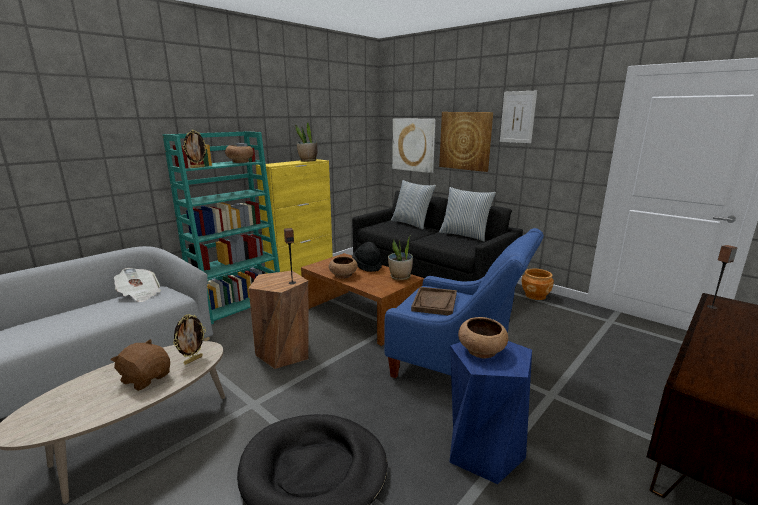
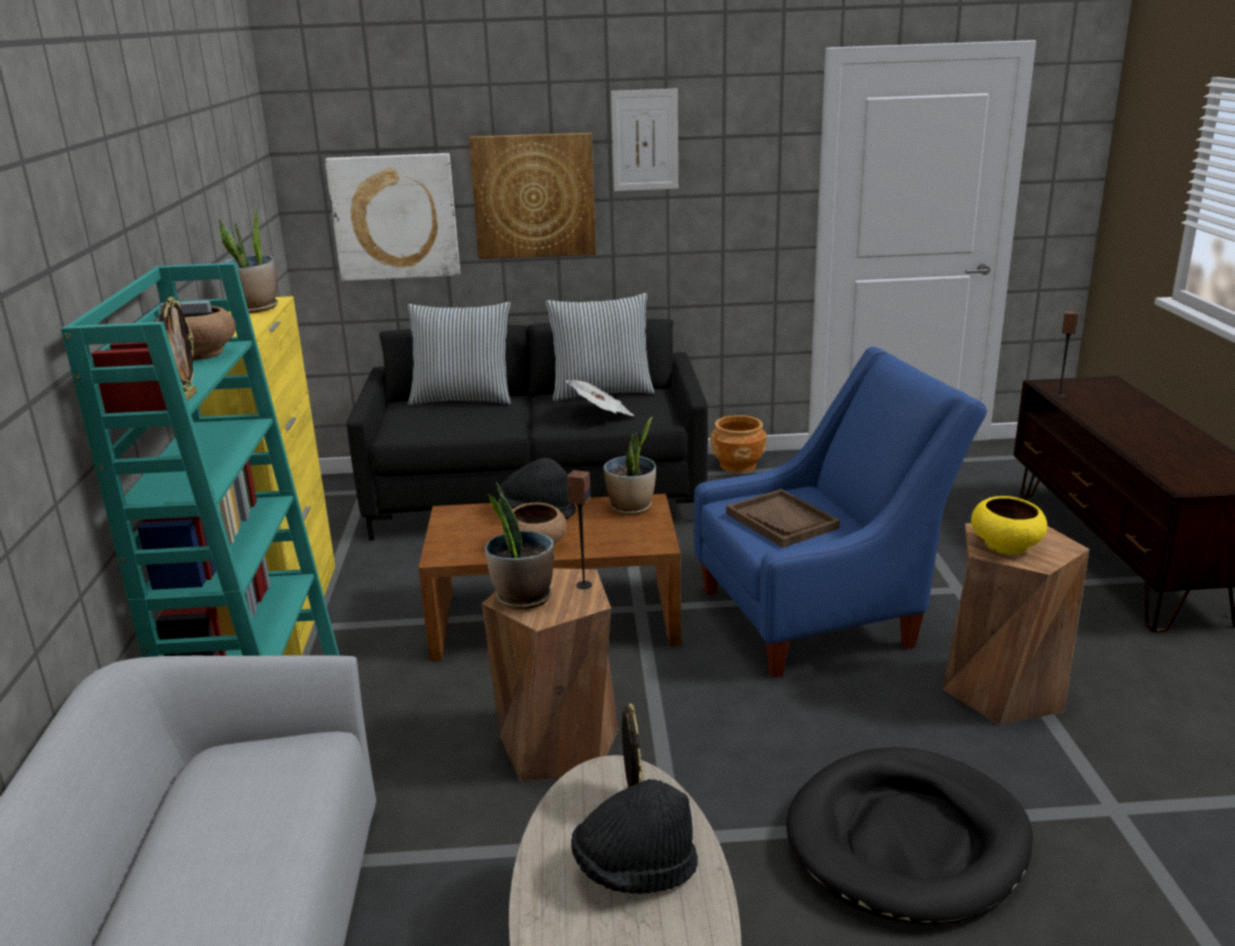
camera: 45 degrees left, 5 degrees up
brown plush toy [111,339,170,391] -> black hat [571,779,698,894]
newspaper [114,268,161,302] -> newspaper moved to [565,380,635,416]
blue stool [449,341,532,484] -> brown stool [942,523,1090,725]
brown bowl [458,317,508,359] -> yellow bowl [971,496,1047,555]
none -> potted plant [485,482,554,610]

